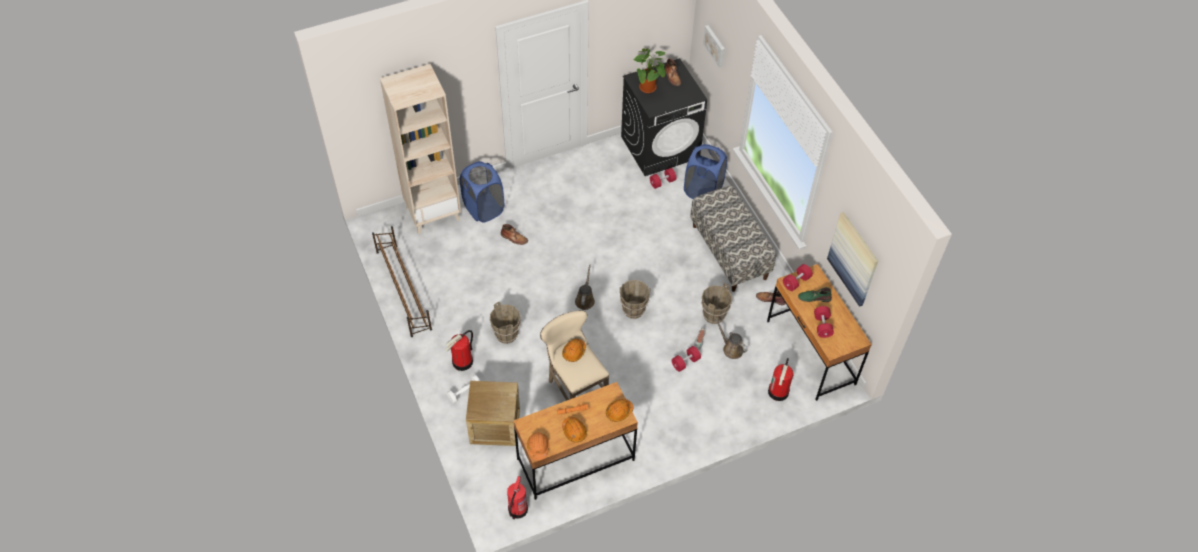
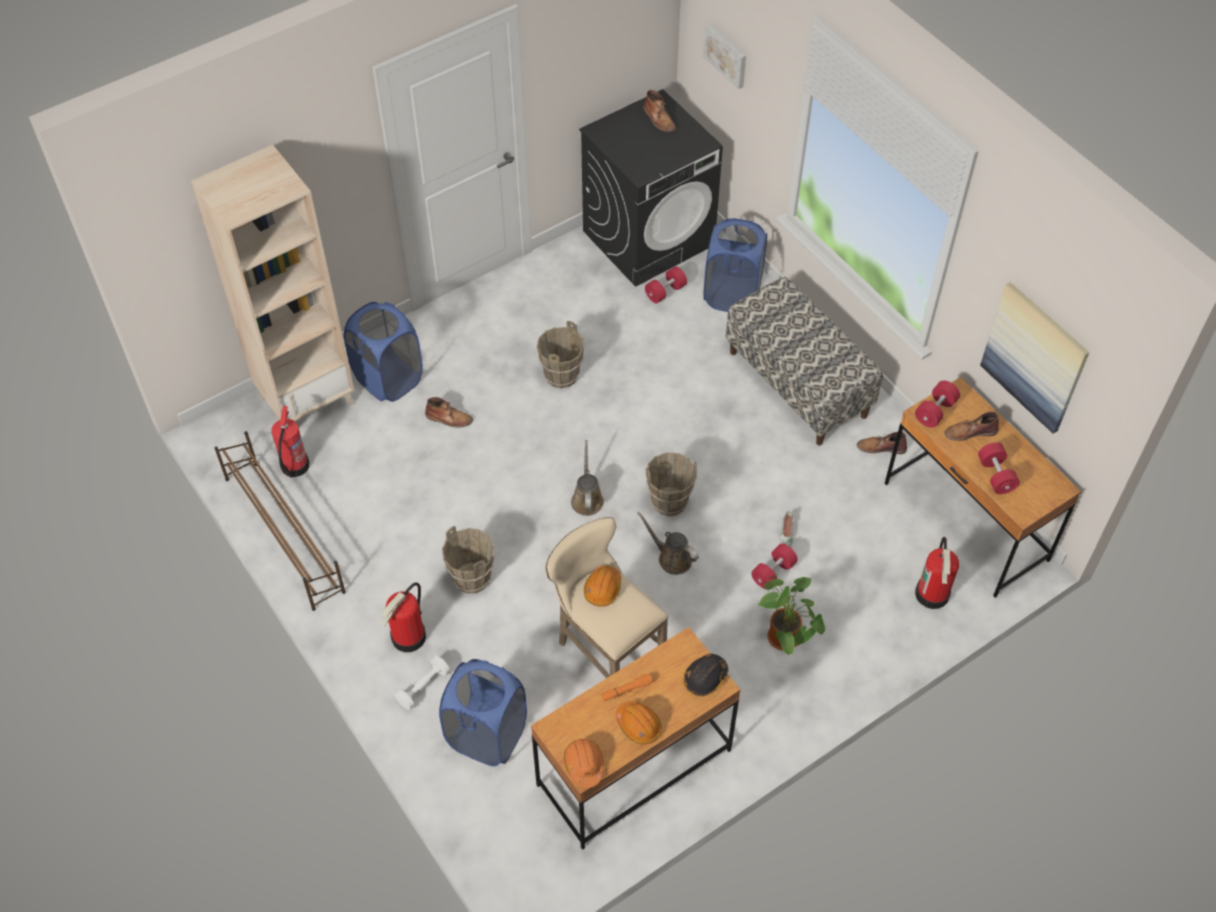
camera: 10 degrees left, 0 degrees up
crate [466,381,520,446] -> blue laundry basket [439,659,527,766]
fire extinguisher [507,476,528,519] -> fire extinguisher moved to [272,406,309,477]
orange hard hat [606,399,633,422] -> black hard hat [684,654,728,696]
potted plant [633,48,666,93] -> potted plant moved to [757,574,825,655]
brown bucket [701,283,732,324] -> brown bucket moved to [537,321,584,389]
brown watering can [715,318,747,359] -> brown watering can moved to [637,512,699,575]
green boot [798,287,832,302] -> brown boot [944,412,999,441]

